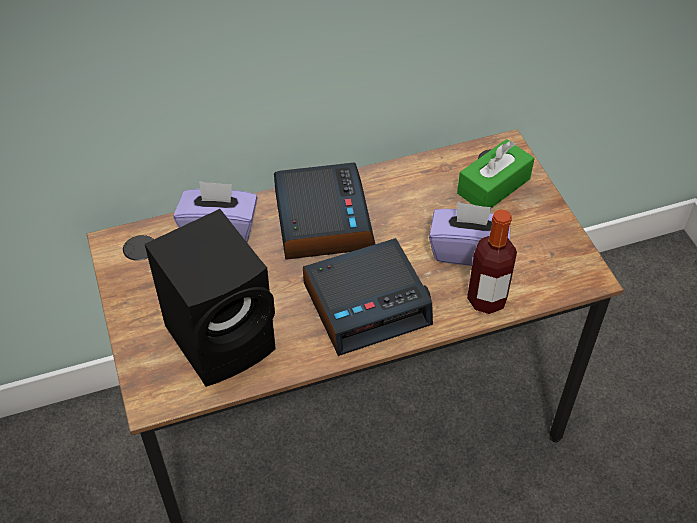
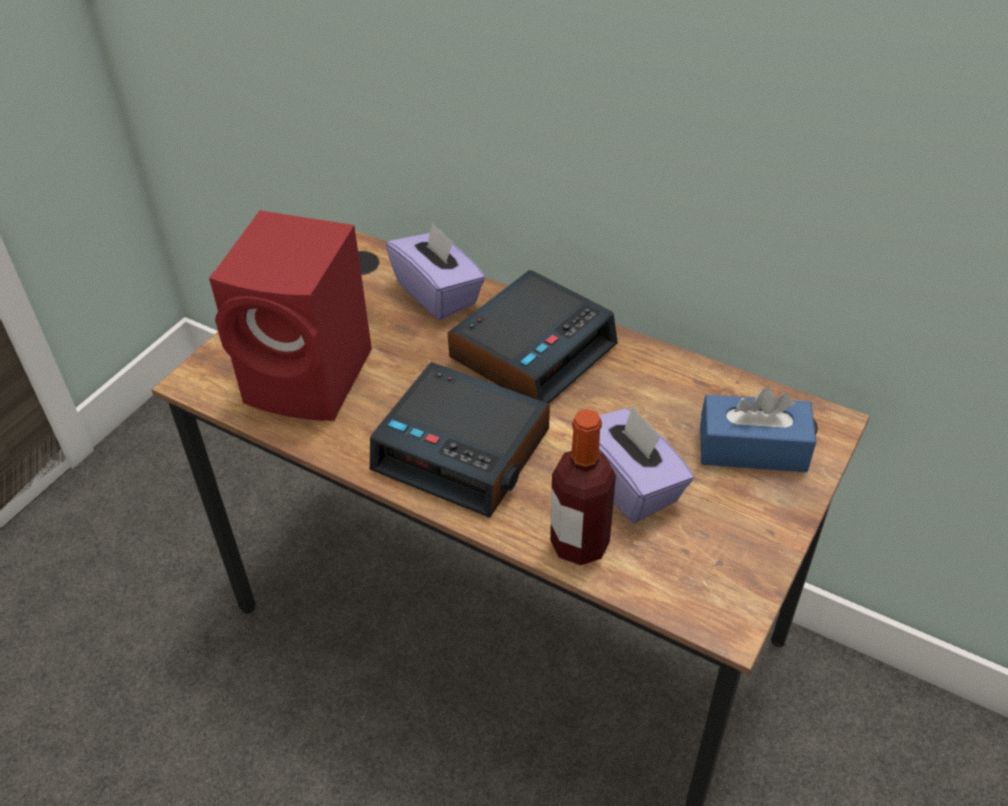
camera: 50 degrees right, 5 degrees down
black speaker [145,209,276,387] -> red speaker [209,210,372,421]
green tissue box [457,139,535,207] -> blue tissue box [700,388,816,472]

